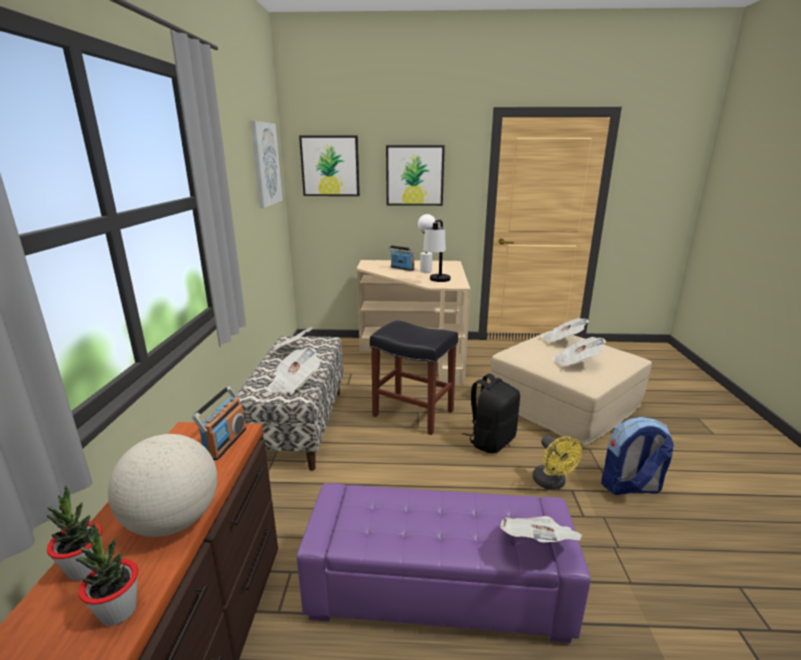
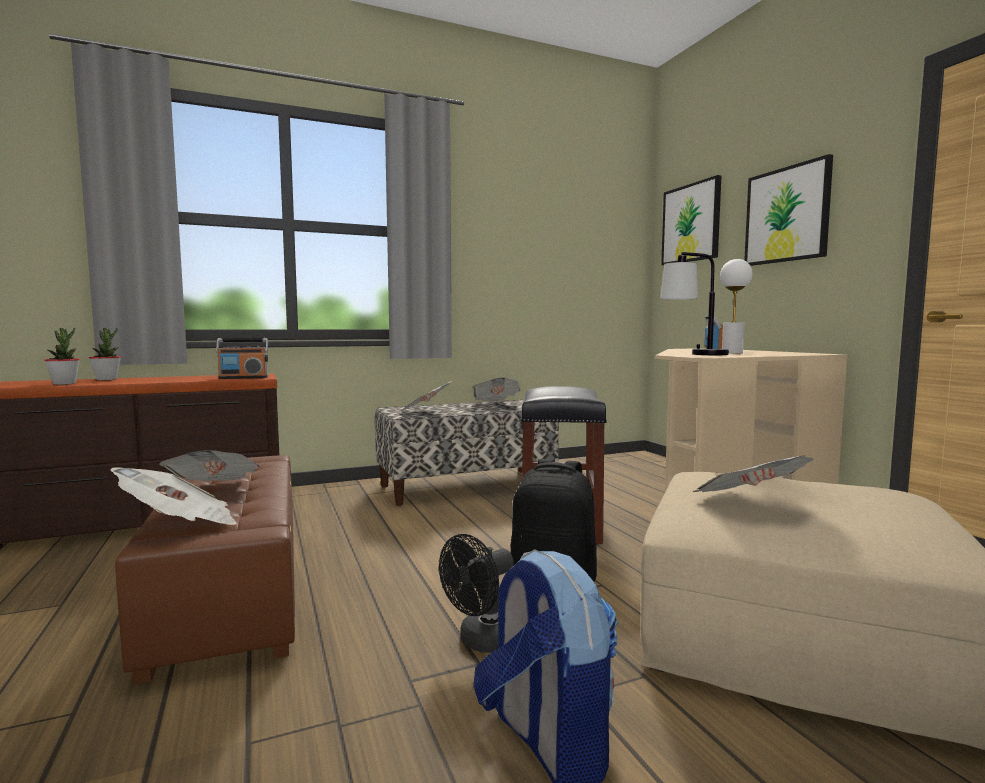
camera: 65 degrees right, 15 degrees down
globe [108,434,217,537] -> none
picture [250,121,283,208] -> none
purple ottoman [297,483,591,643] -> brown ottoman [115,455,295,685]
yellow fan [533,435,582,490] -> black fan [439,534,514,653]
newspaper [540,318,589,343] -> newspaper moved to [159,450,259,481]

